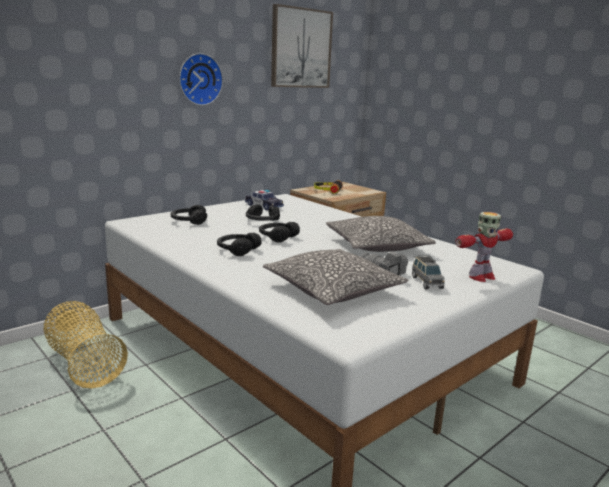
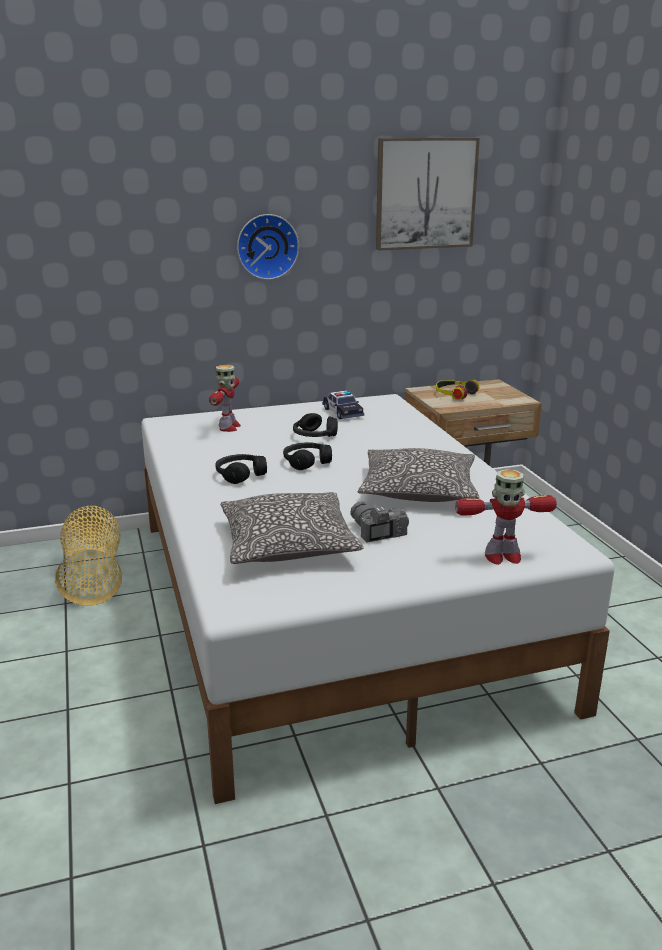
camera: 25 degrees right, 5 degrees up
black headphones [171,205,207,225] -> toy robot [209,365,241,432]
grey toy car [412,255,445,289] -> none

